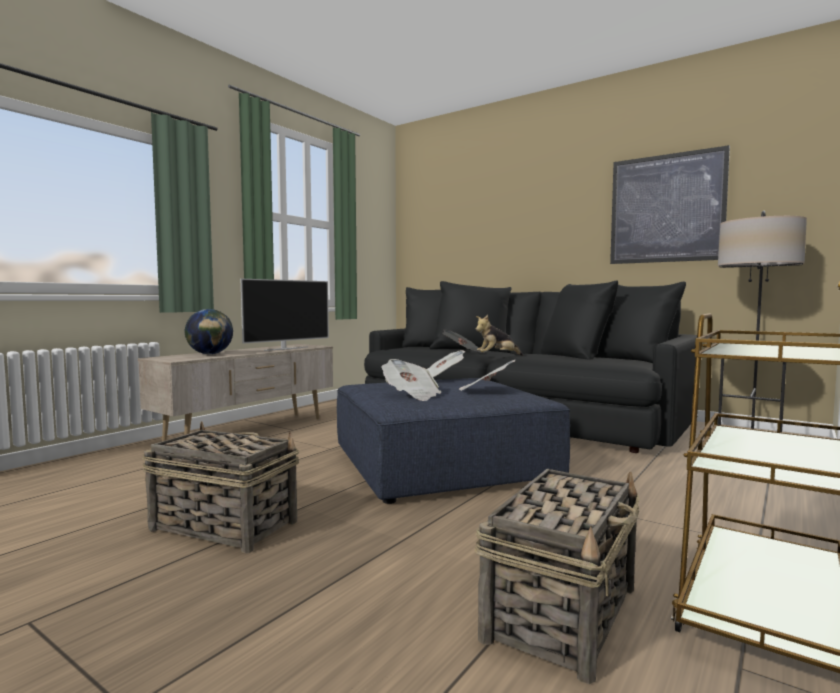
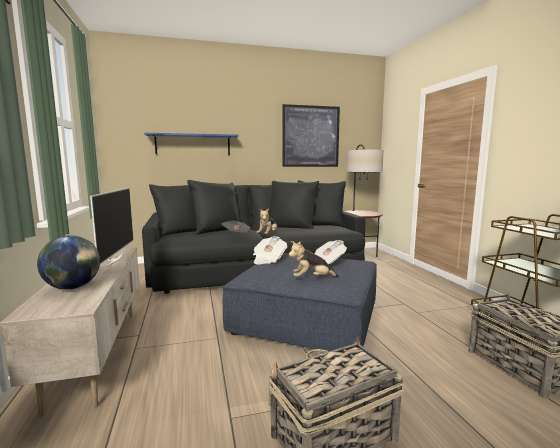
camera: 50 degrees left, 5 degrees up
newspaper [381,359,441,401] -> plush toy [289,241,339,277]
none -> blue shelf [144,133,239,155]

